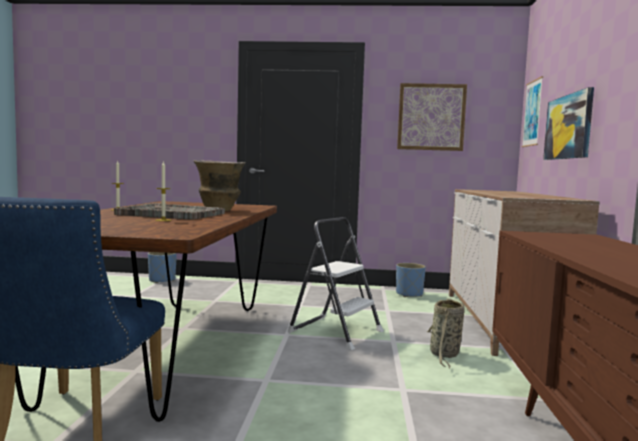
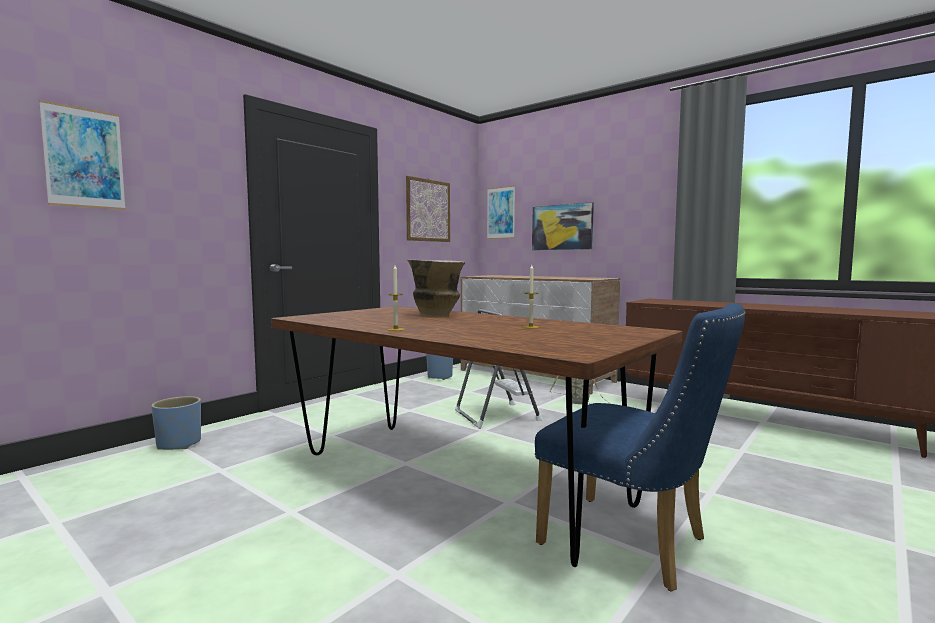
camera: 55 degrees left, 0 degrees up
grey tray [114,203,225,220] -> none
none -> picture [39,100,126,210]

